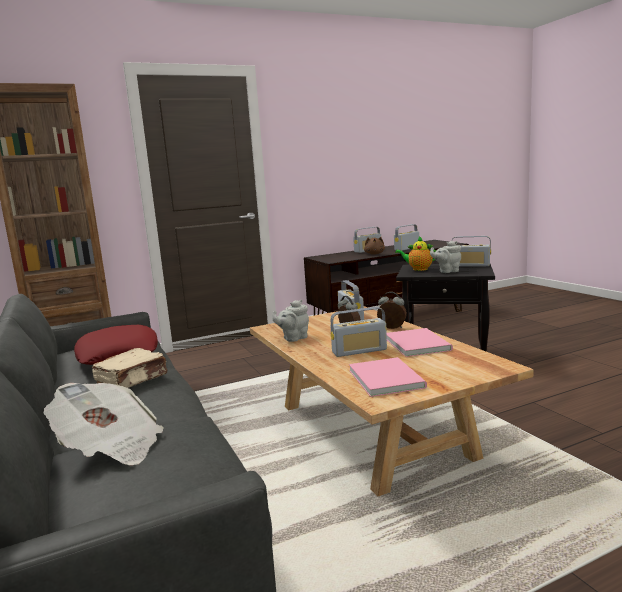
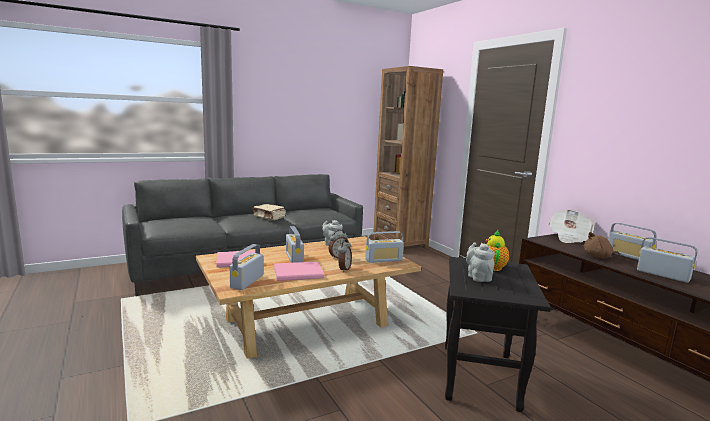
camera: 85 degrees right, 0 degrees up
newspaper [44,383,164,465] -> newspaper moved to [549,209,595,243]
red pillow [74,325,158,365] -> none
radio [451,236,491,266] -> radio moved to [230,244,263,290]

